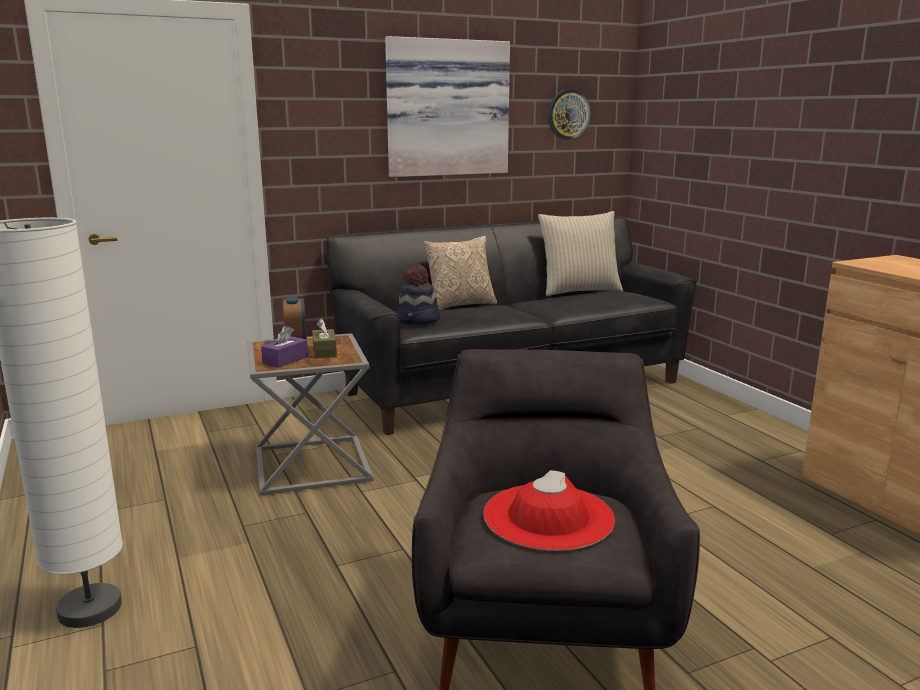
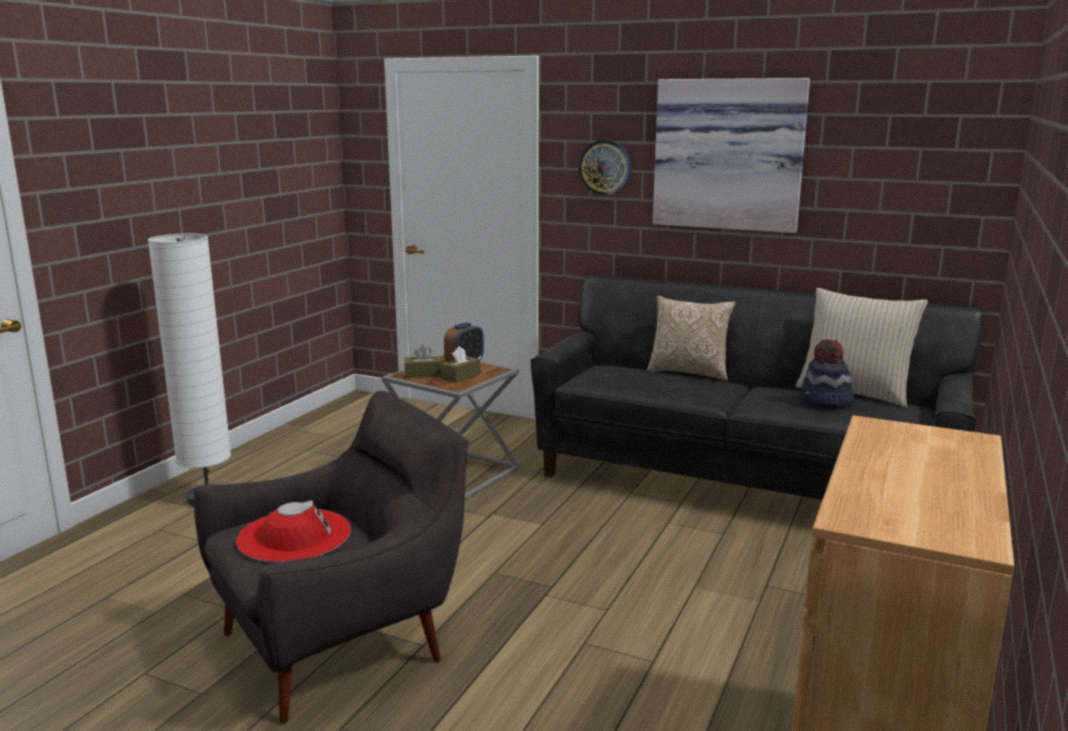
camera: 50 degrees right, 0 degrees up
purple tissue box [261,326,308,368] -> brown tissue box [404,345,442,378]
hat [397,264,440,325] -> hat moved to [800,340,854,408]
wall clock [548,89,591,140] -> wall clock moved to [578,140,631,196]

